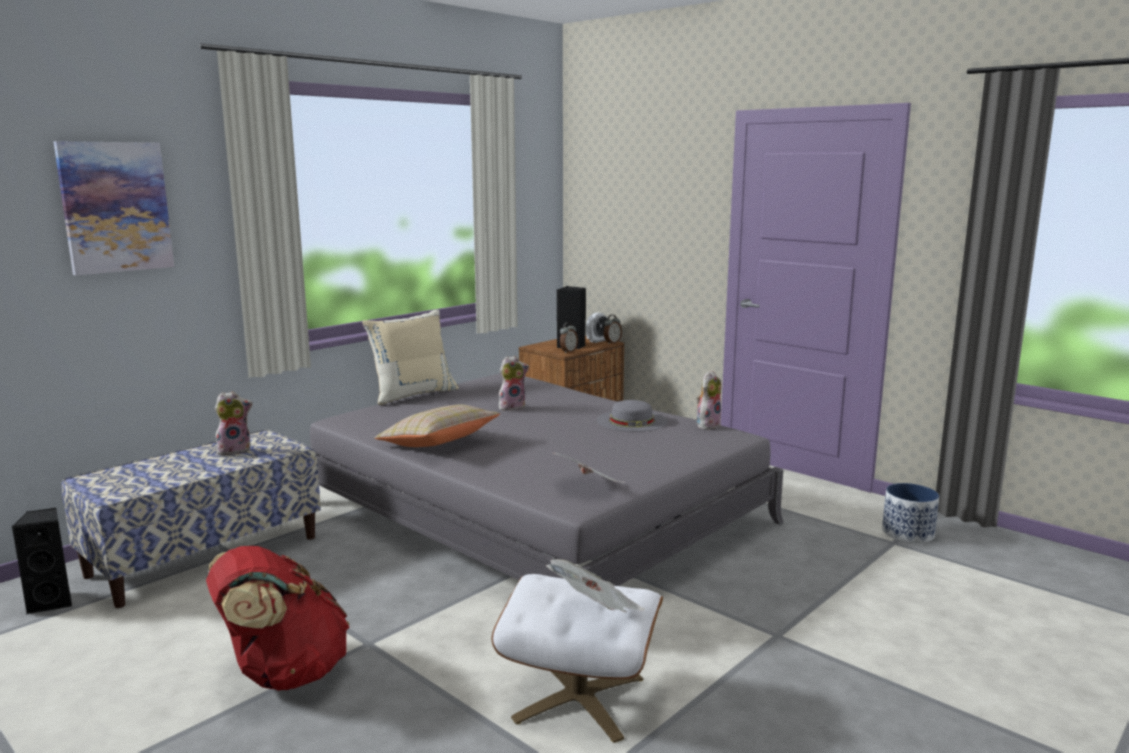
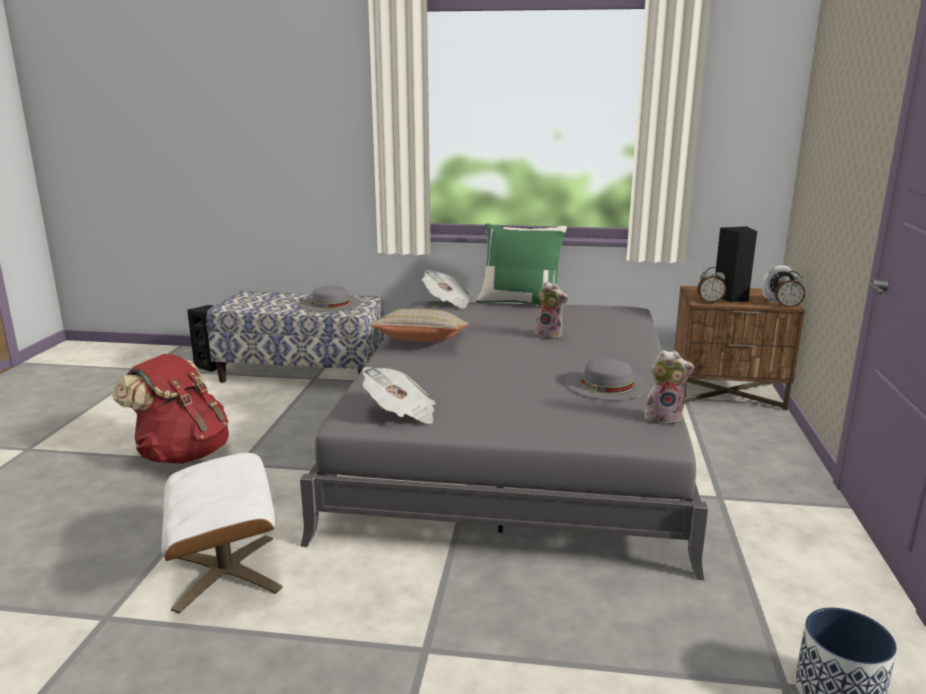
camera: 55 degrees right, 5 degrees up
picture [53,141,174,276] -> none
plush toy [215,391,252,455] -> grey hat [300,286,361,312]
beige pillow [362,310,459,405] -> green pillow [476,224,567,305]
newspaper [545,559,645,612] -> newspaper moved to [422,270,472,308]

